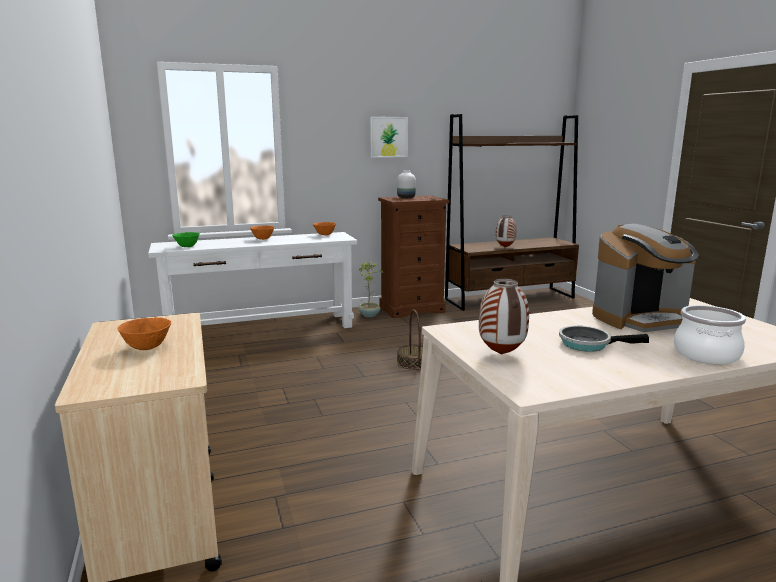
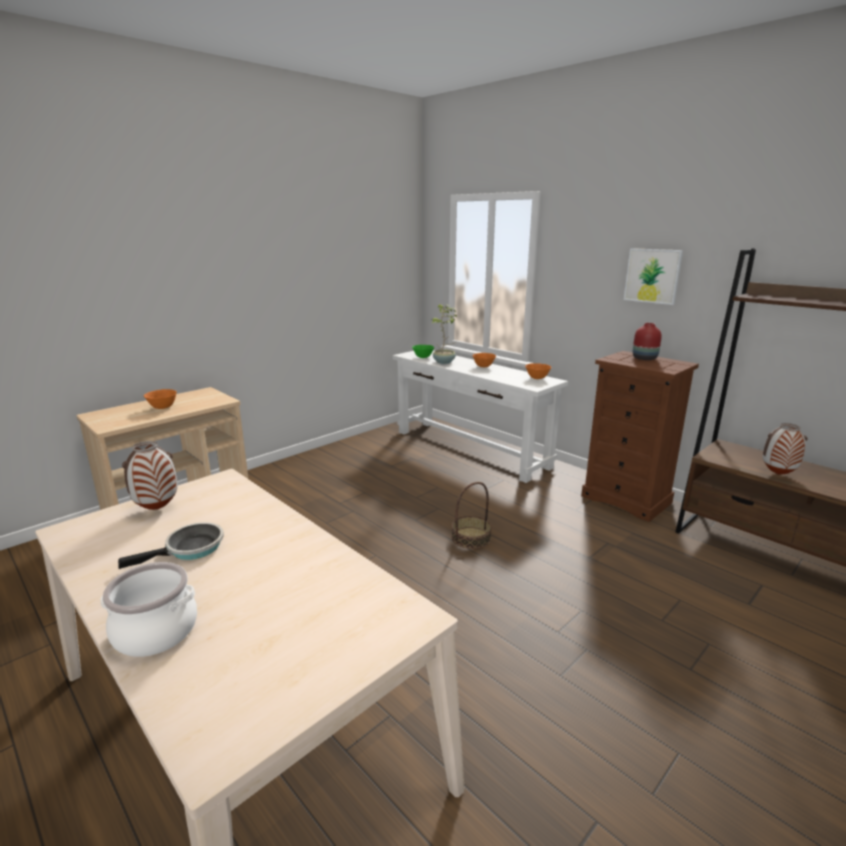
camera: 65 degrees right, 5 degrees up
potted plant [358,262,382,317] -> potted plant moved to [432,304,457,364]
white vase [397,171,416,198] -> red vase [633,323,662,360]
frying pan [559,326,649,352] -> frying pan turned 75 degrees clockwise [118,522,224,569]
coffee machine [592,224,699,332] -> none

